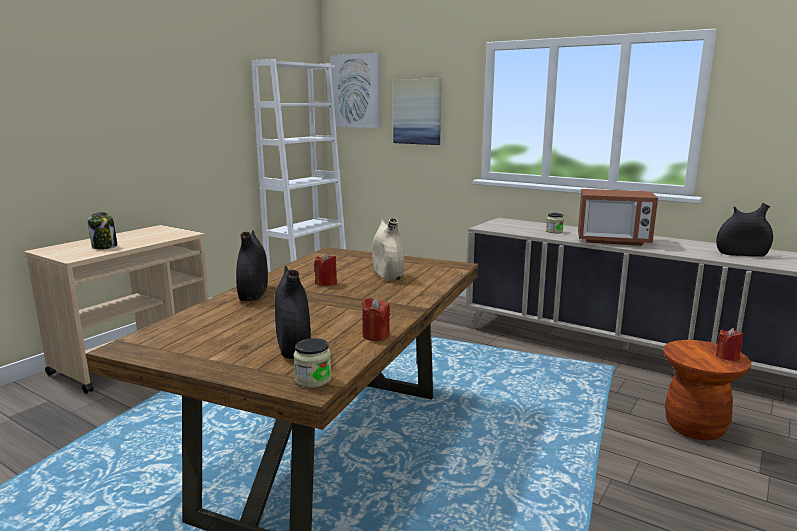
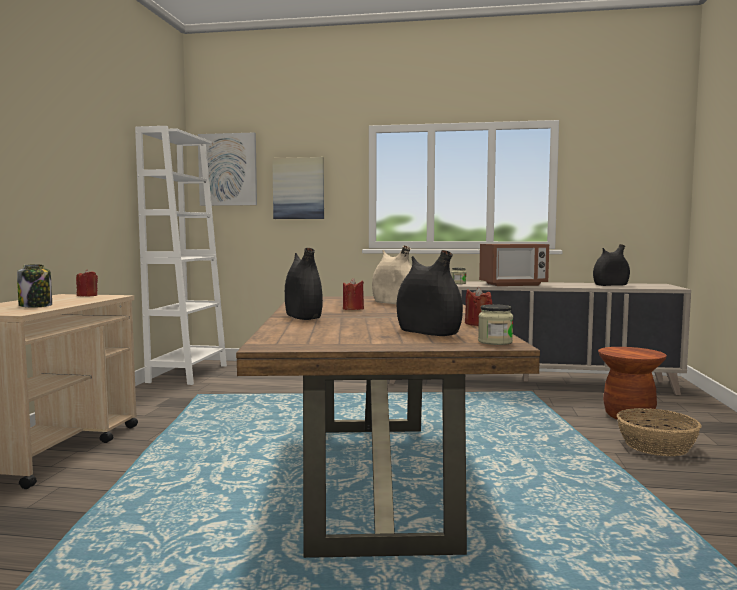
camera: 25 degrees left, 10 degrees down
red candle [716,328,744,361] -> red candle moved to [76,269,98,297]
none -> basket [617,408,701,456]

